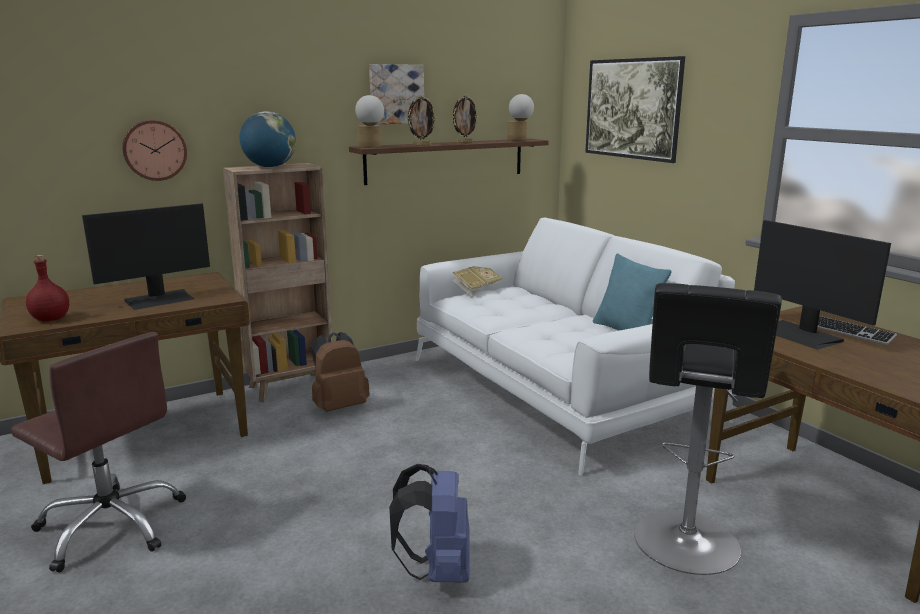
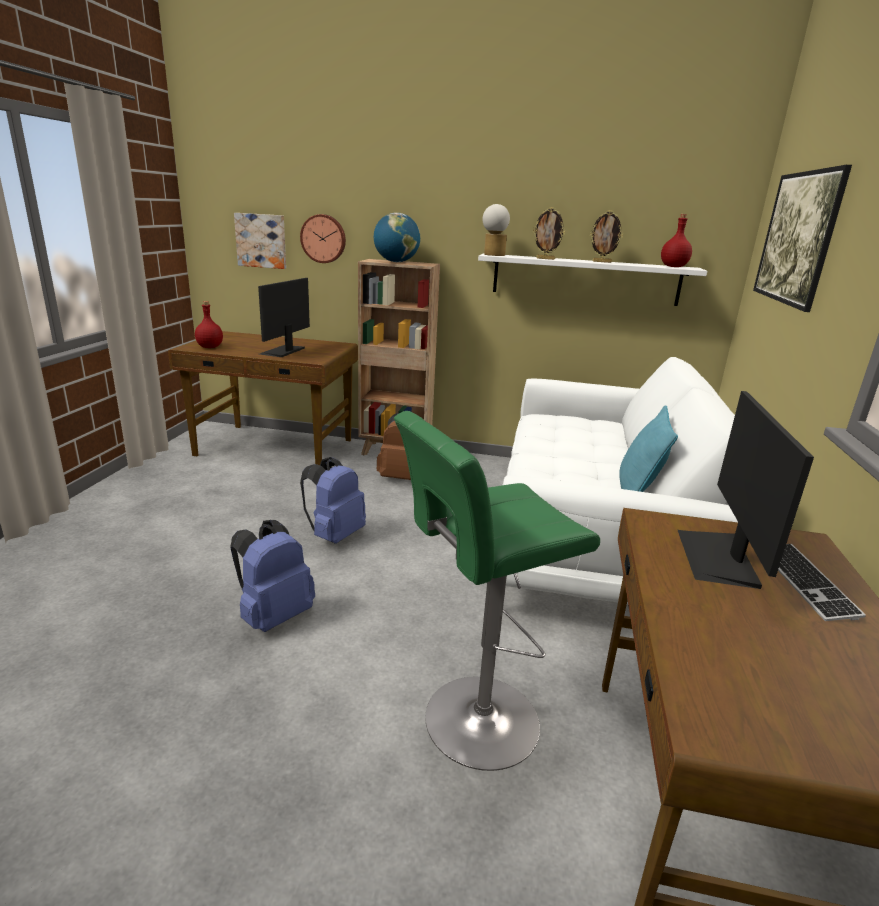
camera: 40 degrees right, 5 degrees up
brown office chair [11,332,186,572] -> none
monitor [82,203,210,310] -> monitor turned 105 degrees clockwise [258,278,310,357]
brown shelf [349,139,549,185] -> white shelf [478,253,707,306]
picture [369,64,424,125] -> picture moved to [234,213,286,269]
book [453,266,503,296] -> none
table lamp [507,94,534,141] -> red bottle [661,214,692,267]
black stool [634,283,782,575] -> green stool [394,411,600,771]
none -> blue backpack [300,457,366,544]

